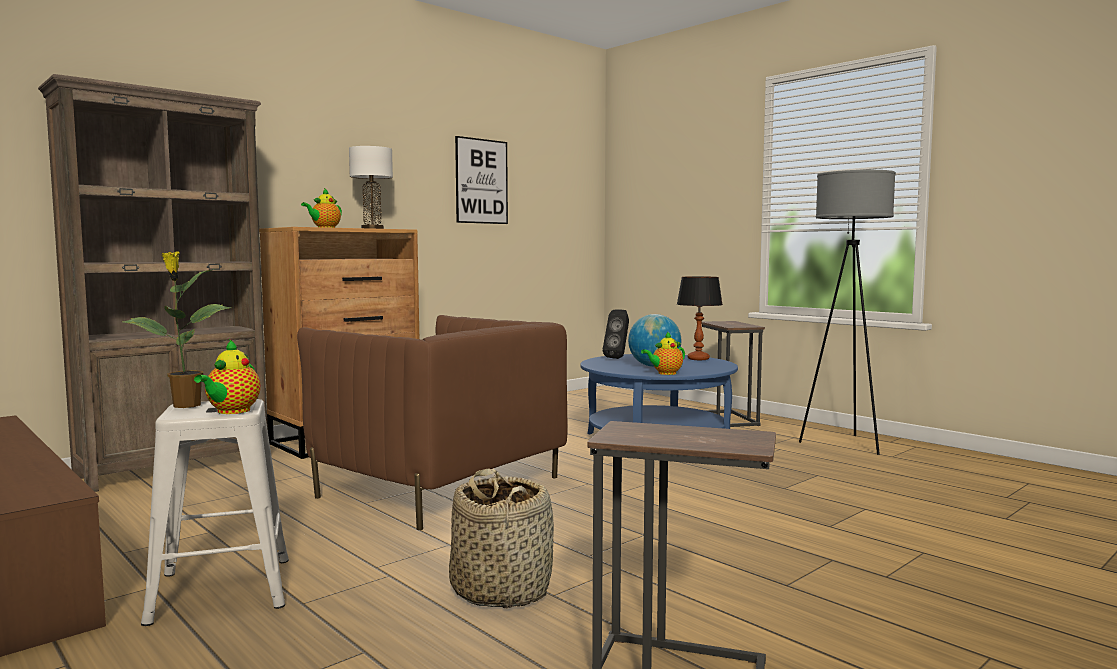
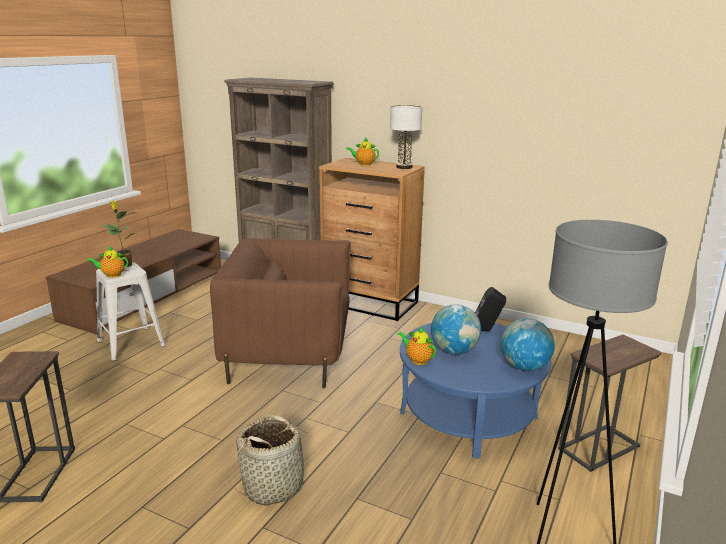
camera: 70 degrees right, 15 degrees up
brown armchair [297,315,568,530] -> brown armchair turned 75 degrees clockwise [210,239,351,388]
basket [449,468,554,608] -> basket moved to [234,415,315,506]
picture [455,136,508,224] -> none
table lamp [677,276,723,360] -> globe [501,318,555,371]

